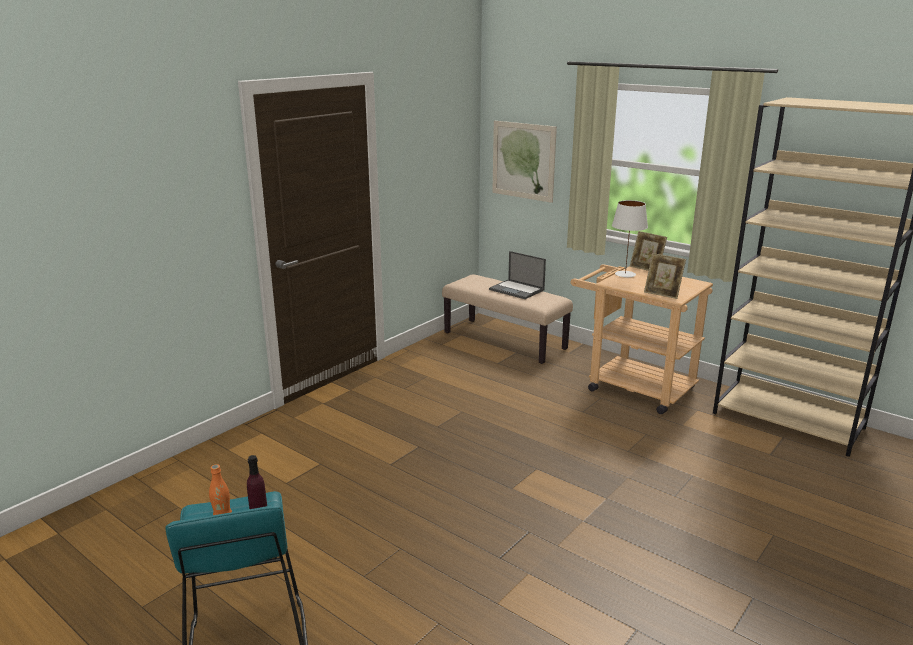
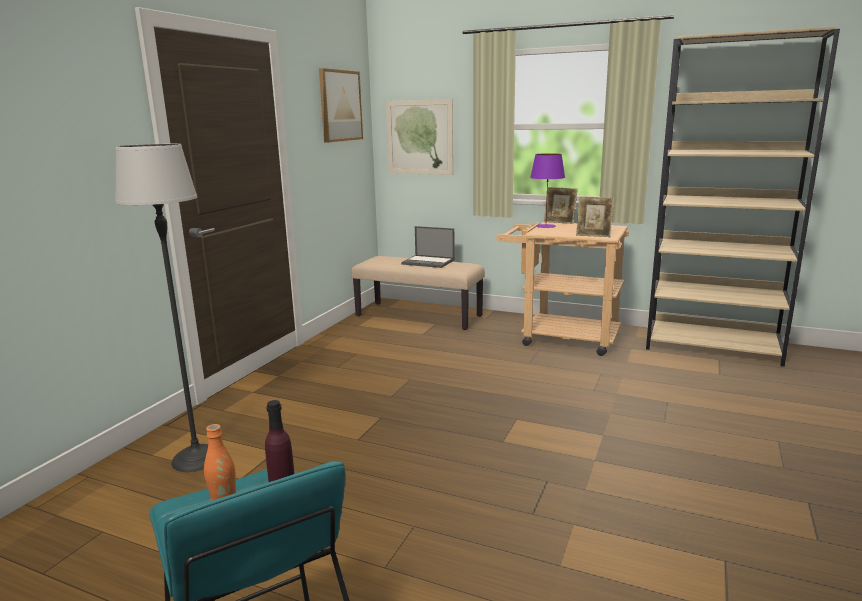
camera: 15 degrees left, 5 degrees down
white table lamp [612,200,648,277] -> purple table lamp [530,153,565,228]
none -> floor lamp [115,144,208,472]
none -> picture [319,68,363,142]

